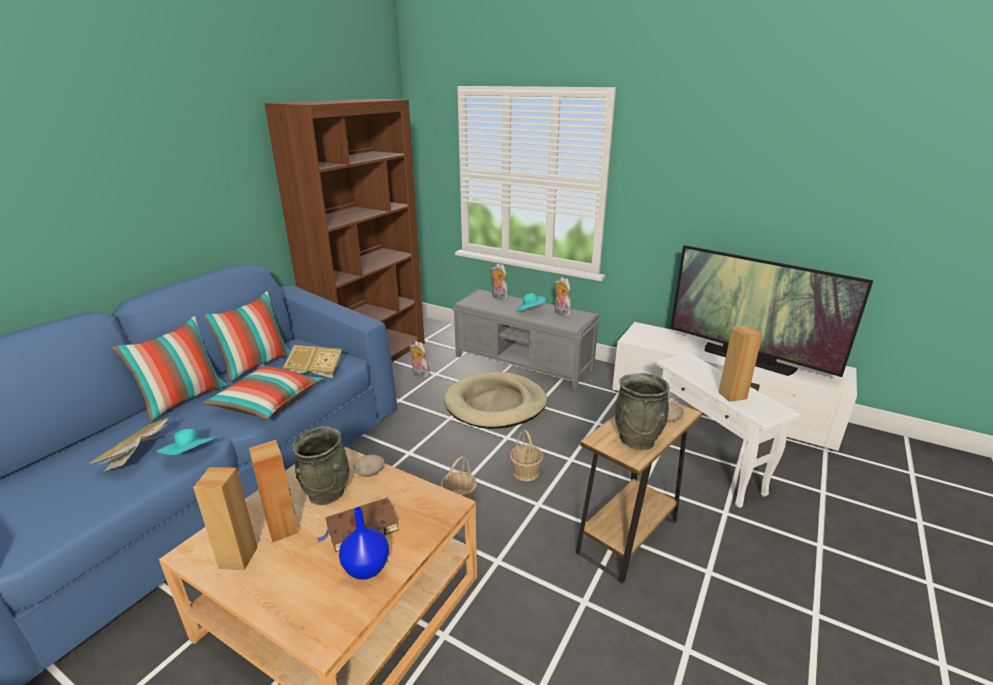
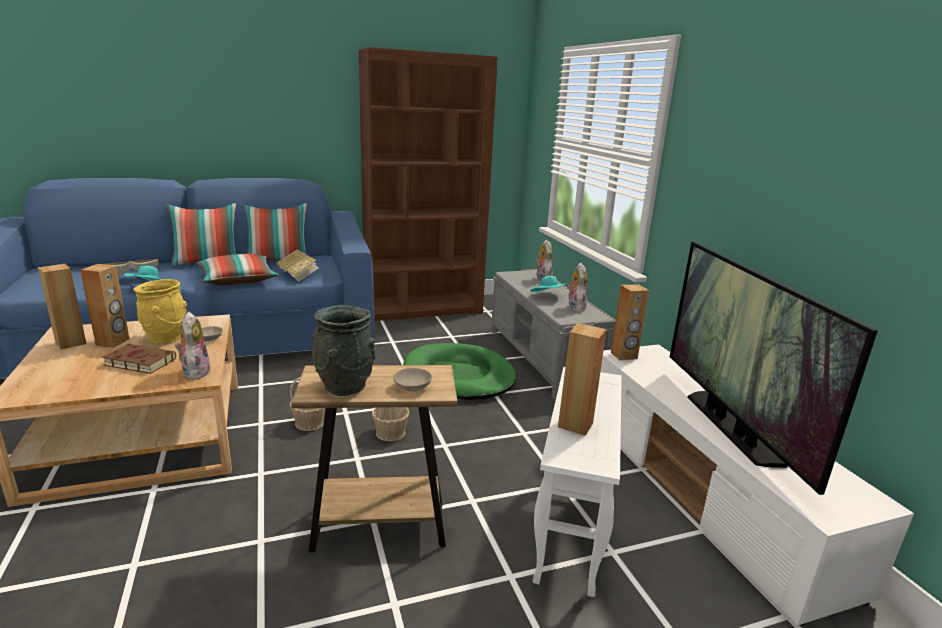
camera: 40 degrees right, 5 degrees down
grey vase [292,426,350,505] -> yellow vase [134,279,187,343]
blue vase [339,507,389,580] -> none
plush toy [410,341,430,378] -> plush toy moved to [175,312,211,380]
beige dog bed [444,372,547,429] -> green dog bed [403,343,517,400]
none -> brown speaker [611,284,649,360]

